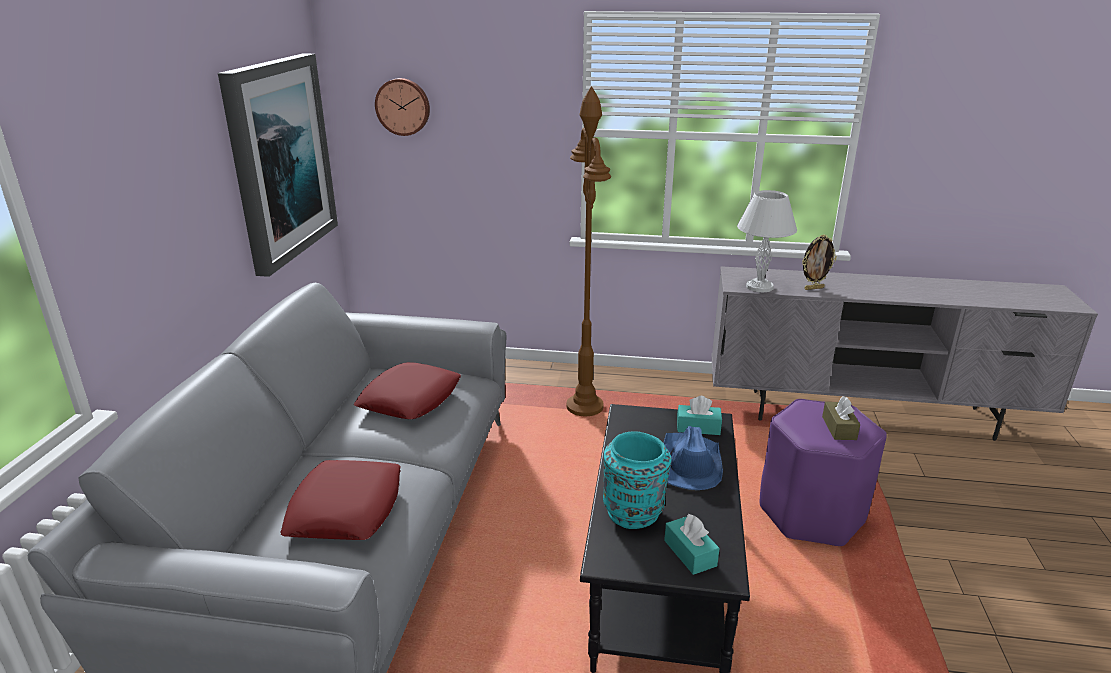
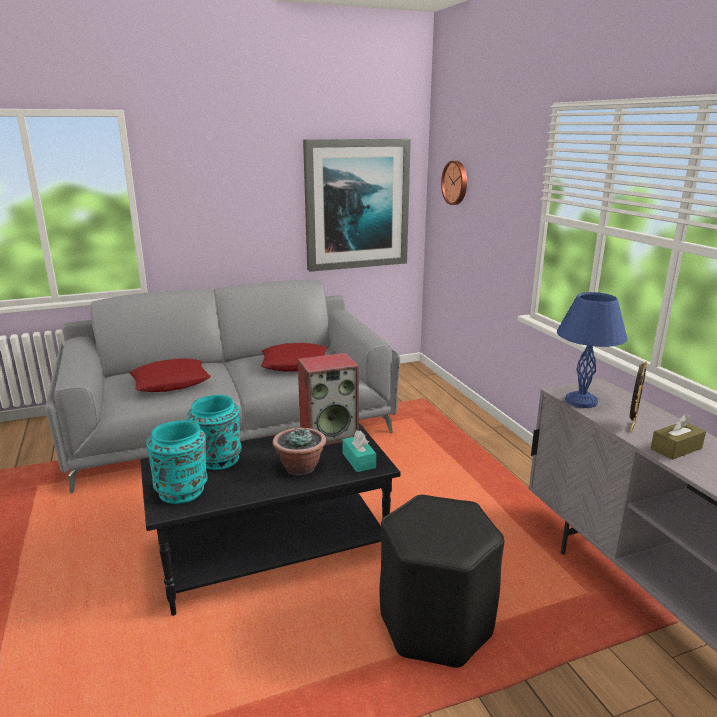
camera: 60 degrees right, 5 degrees down
brown floor lamp [566,86,611,416] -> none
blue hat [664,426,723,490] -> potted plant [273,427,326,476]
turquoise tissue box [664,514,720,575] -> turquoise vase [146,420,208,504]
white table lamp [737,190,797,292] -> blue table lamp [557,292,628,408]
purple stool [760,399,887,546] -> black stool [380,495,505,668]
picture frame [802,235,837,290] -> picture frame turned 105 degrees counterclockwise [630,361,647,432]
brown tissue box [822,396,860,440] -> brown tissue box moved to [651,414,706,460]
none -> speaker [298,353,359,446]

